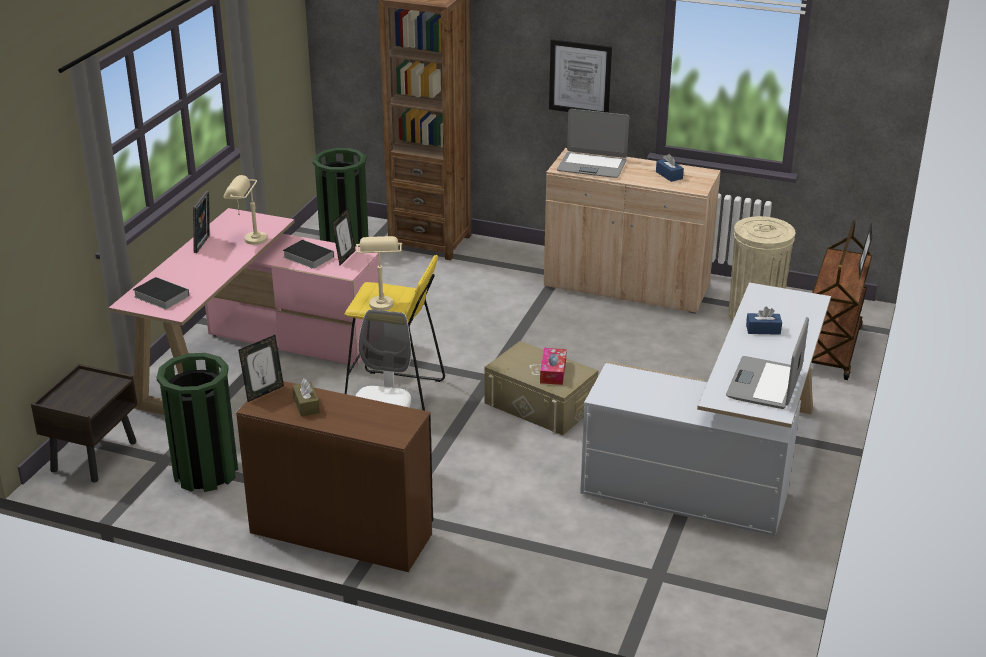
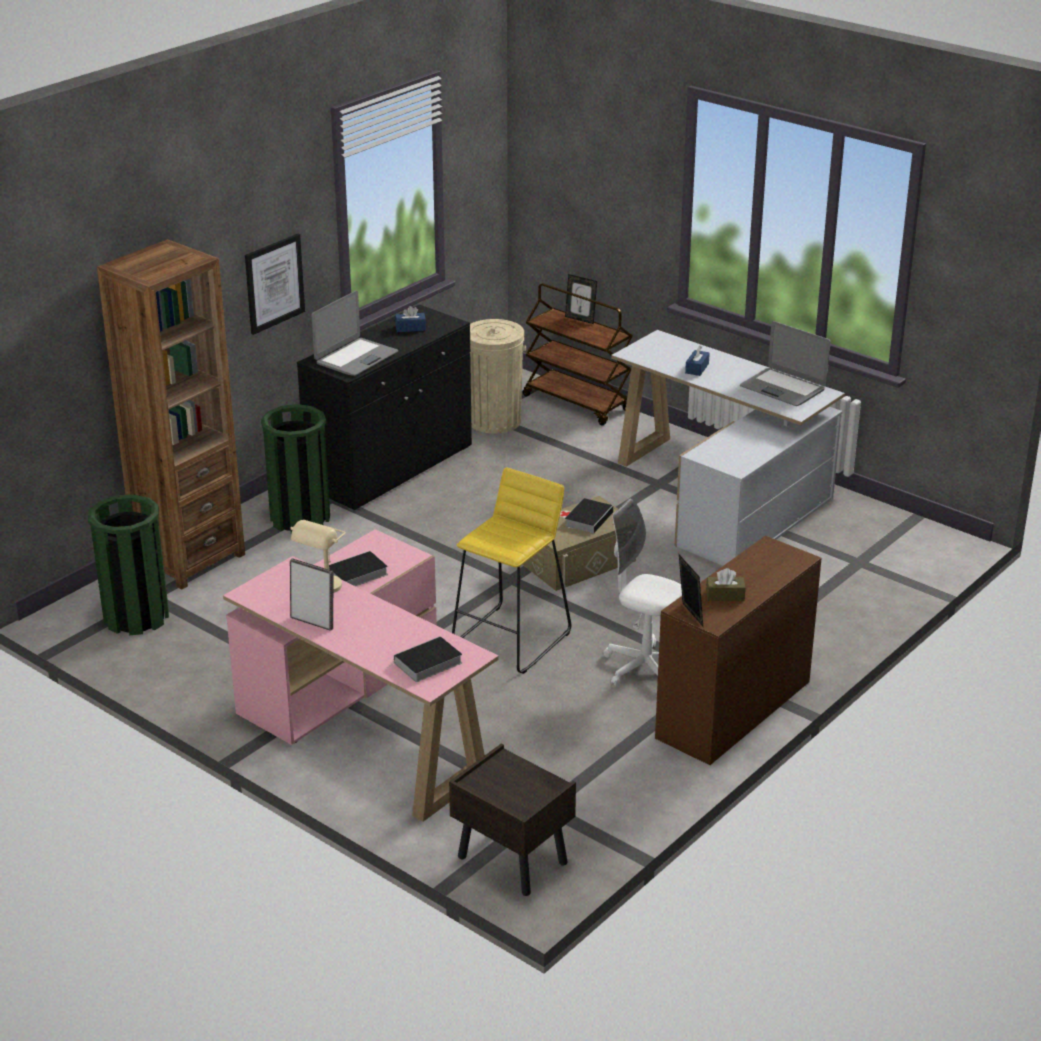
camera: 70 degrees left, 0 degrees up
green trash can [156,353,238,492] -> green trash can moved to [261,404,330,534]
picture frame [332,208,356,265] -> none
beige table lamp [356,236,402,311] -> none
tissue box [540,348,567,385] -> book [565,498,614,533]
beige cabinet [544,148,721,314] -> black cabinet [297,304,472,512]

